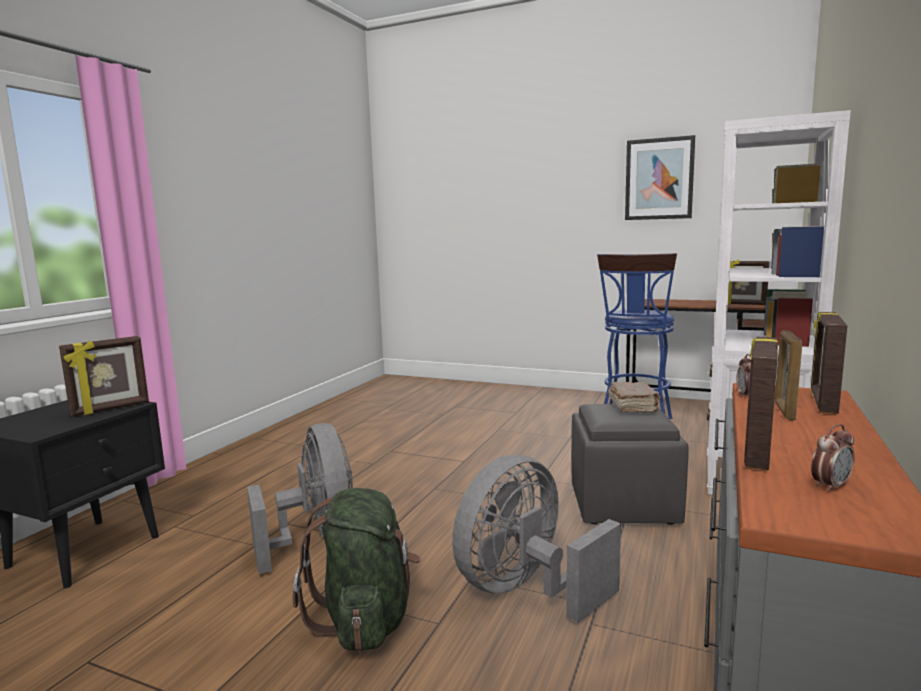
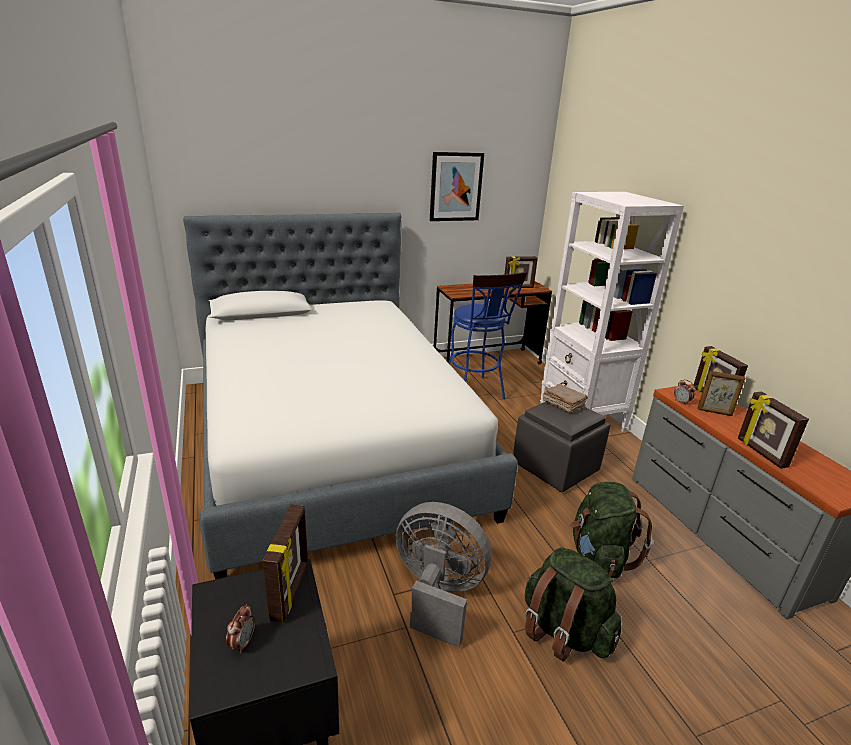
camera: 45 degrees left, 15 degrees up
grey fan [452,455,621,623] -> green backpack [571,482,653,578]
picture frame [775,330,802,420] -> picture frame turned 45 degrees counterclockwise [697,371,745,416]
alarm clock [811,424,855,492] -> alarm clock moved to [226,604,255,653]
none -> bed [183,213,517,579]

